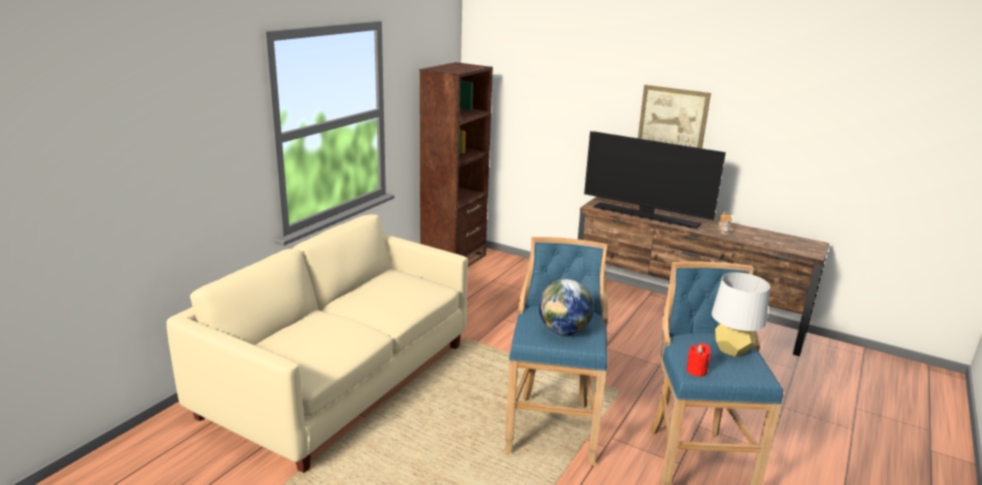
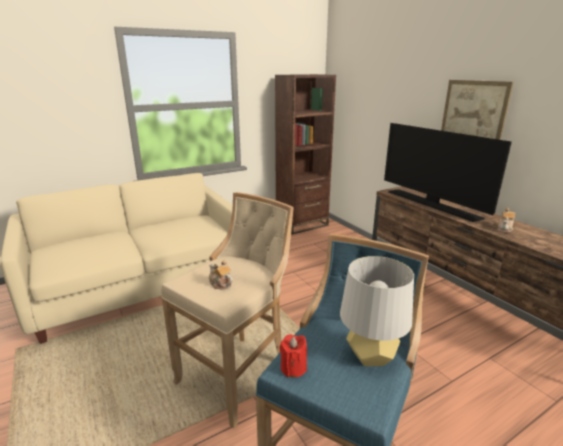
camera: 30 degrees right, 0 degrees up
blue stool [503,237,608,467] -> beige stool [161,192,294,428]
globe [539,279,594,335] -> teapot [209,260,233,289]

